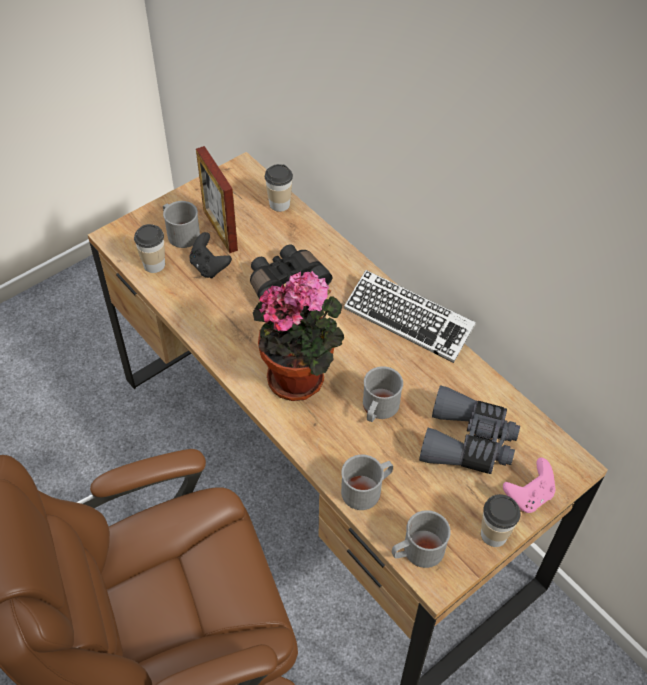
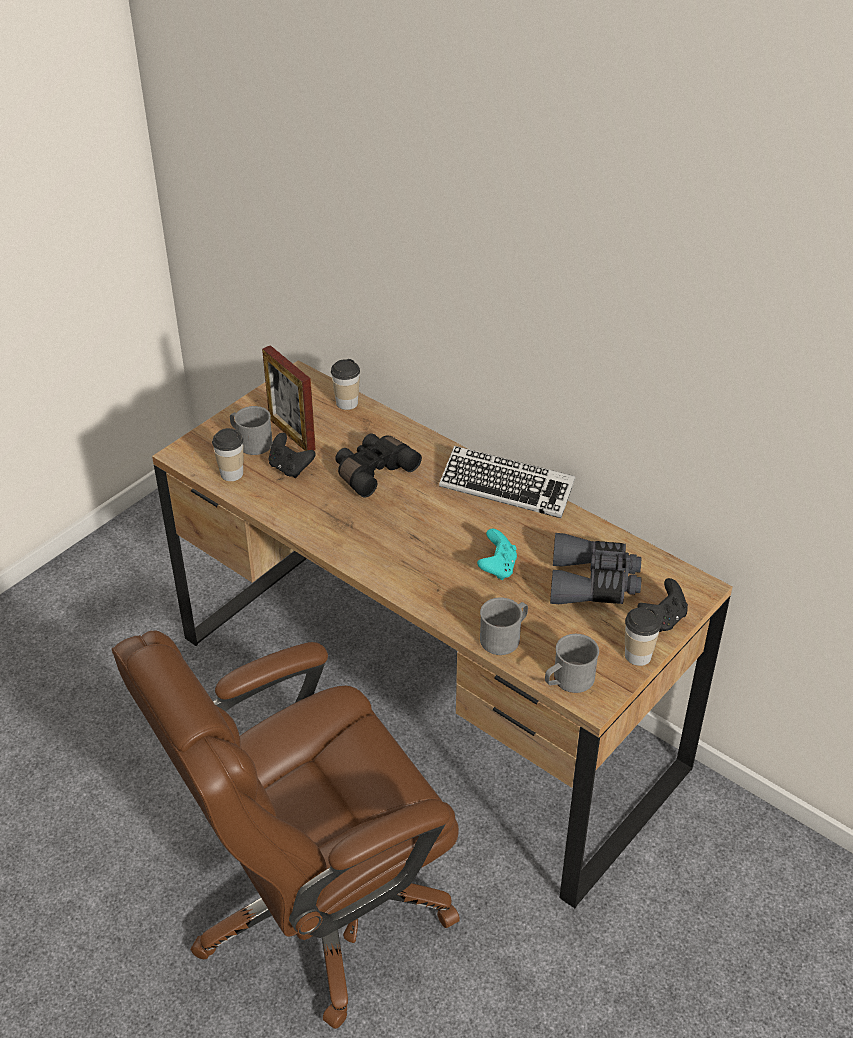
camera: 10 degrees left, 10 degrees down
potted plant [253,271,344,401] -> none
grey mug [363,366,403,422] -> turquoise game controller [477,529,517,580]
pink game controller [503,458,556,513] -> black game controller [637,578,688,632]

